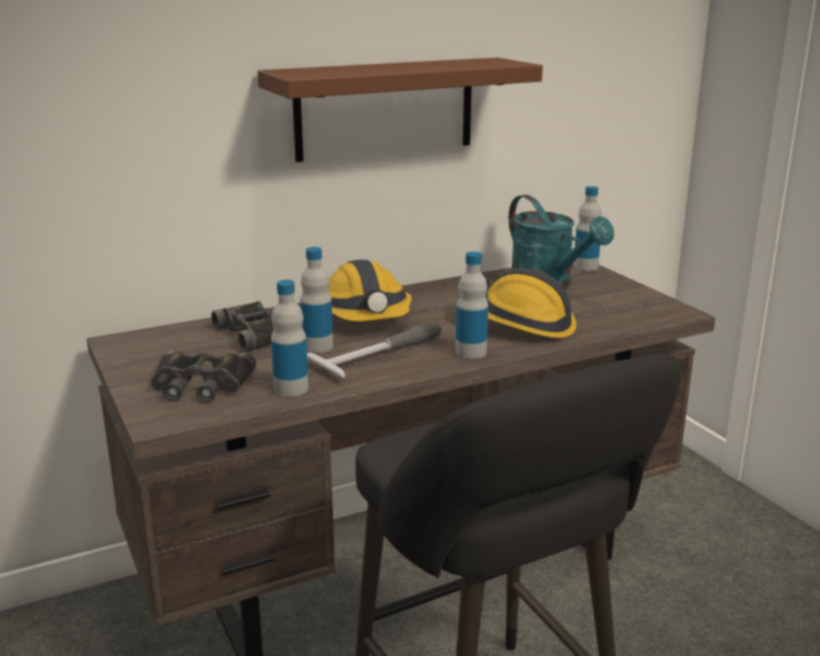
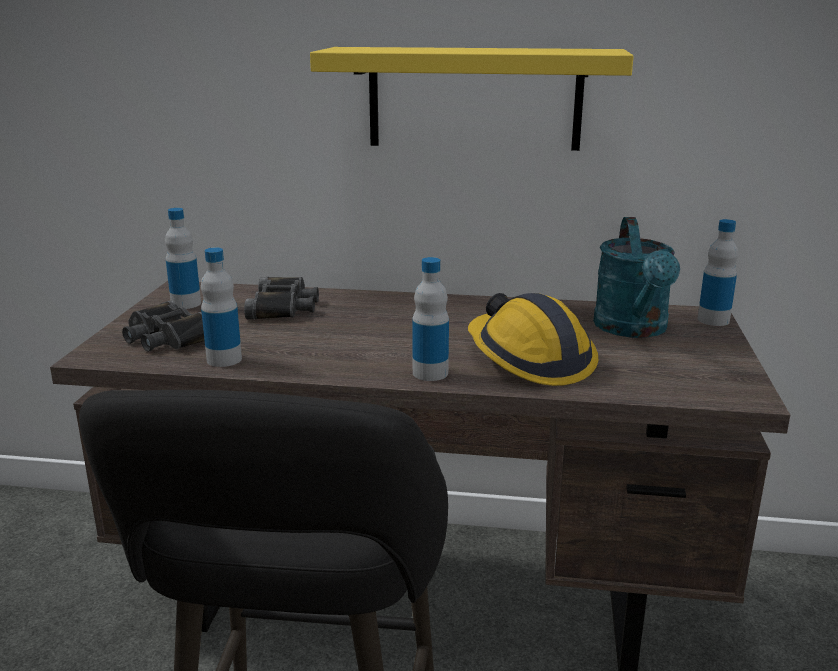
camera: 35 degrees right, 0 degrees up
brown shelf [258,58,543,162] -> yellow shelf [310,47,634,151]
bottle [300,247,333,353] -> bottle moved to [165,208,201,309]
hammer [307,323,441,378] -> none
hard hat [328,260,412,322] -> none

